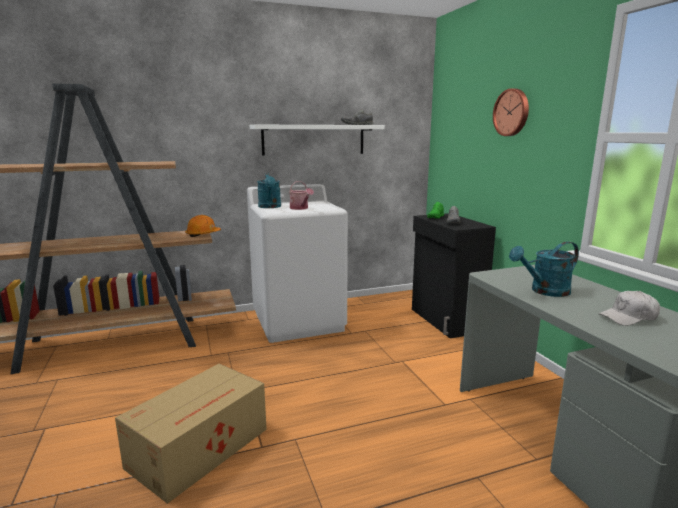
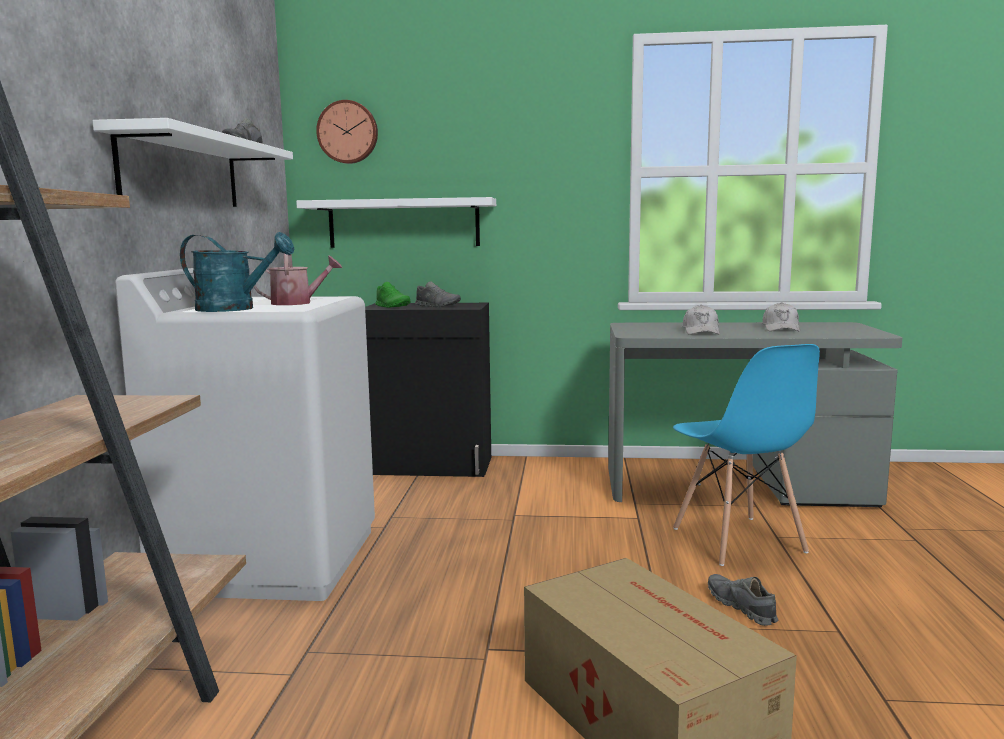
camera: 65 degrees left, 5 degrees down
orange hard hat [185,215,221,237] -> none
wall clock [493,88,529,136] -> wall clock moved to [316,100,378,164]
turquoise watering can [509,241,579,297] -> white cap [682,305,720,335]
none -> white shelf [296,197,496,248]
none -> blue chair [673,344,820,566]
none -> grey shoe [708,574,779,626]

